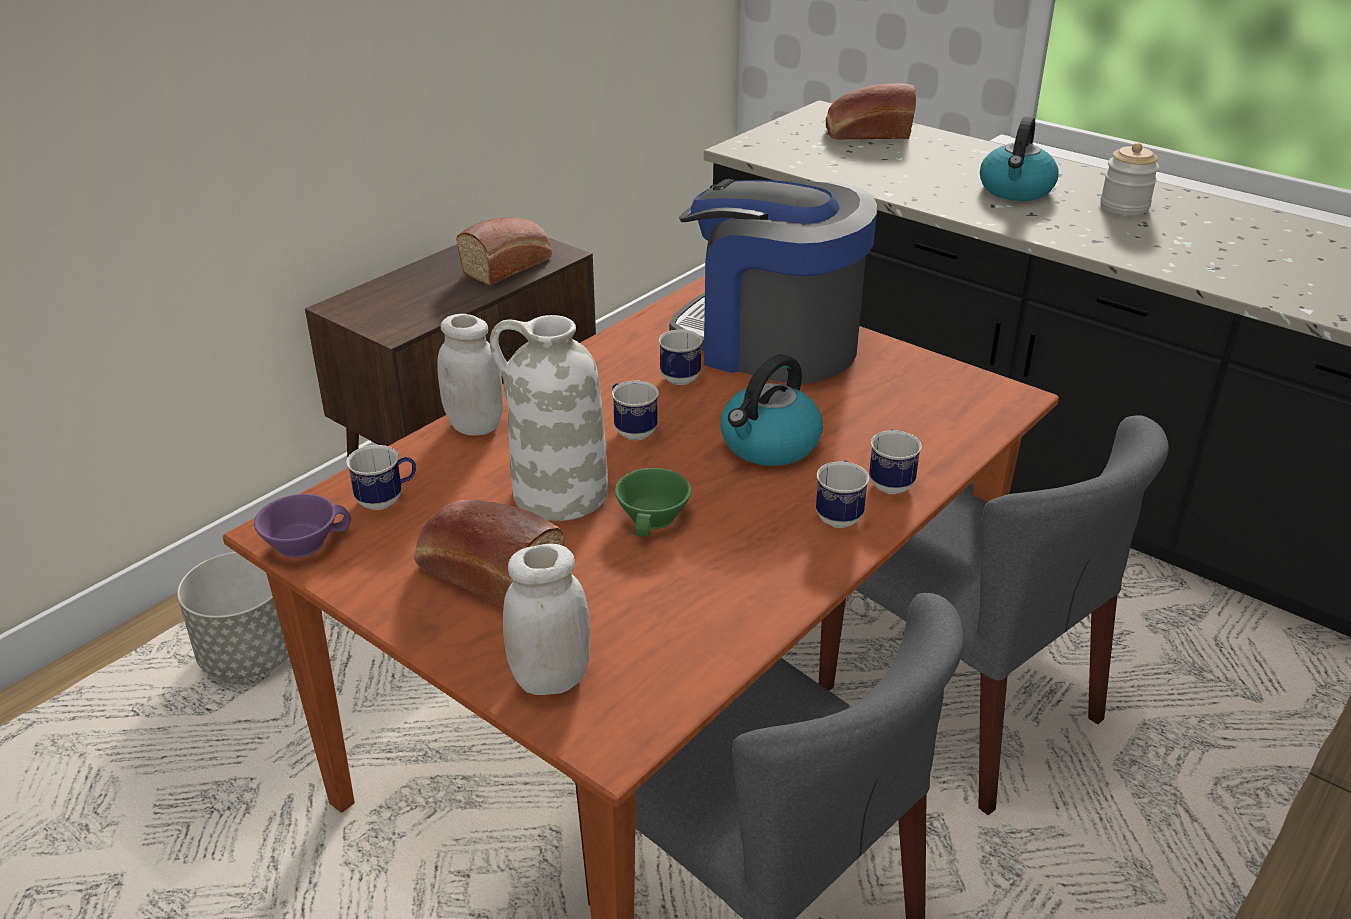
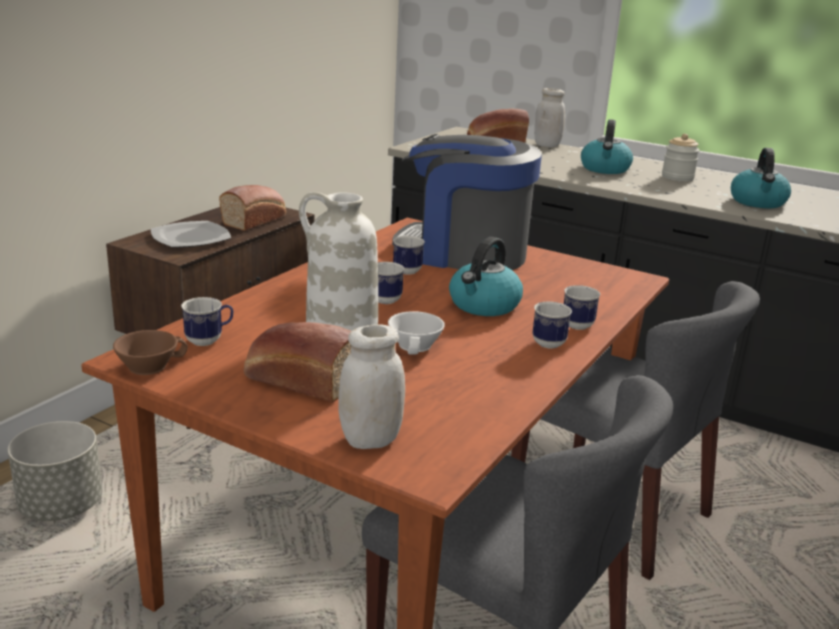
camera: 10 degrees left, 10 degrees down
purple cup [254,494,351,558] -> brown cup [113,330,188,375]
white jar [437,314,503,435] -> white jar moved to [534,88,565,147]
green cup [615,468,691,536] -> white cup [388,311,445,355]
none -> plate [151,221,231,248]
none -> kettle [731,148,791,208]

